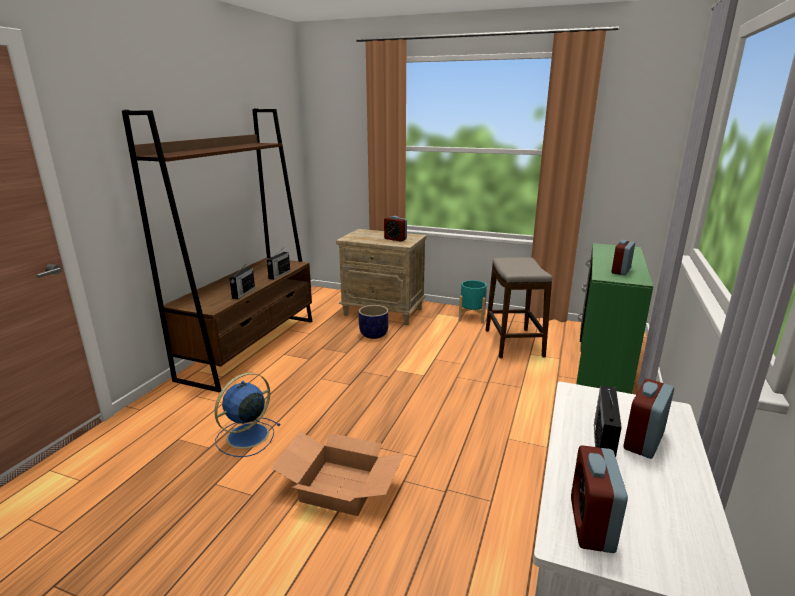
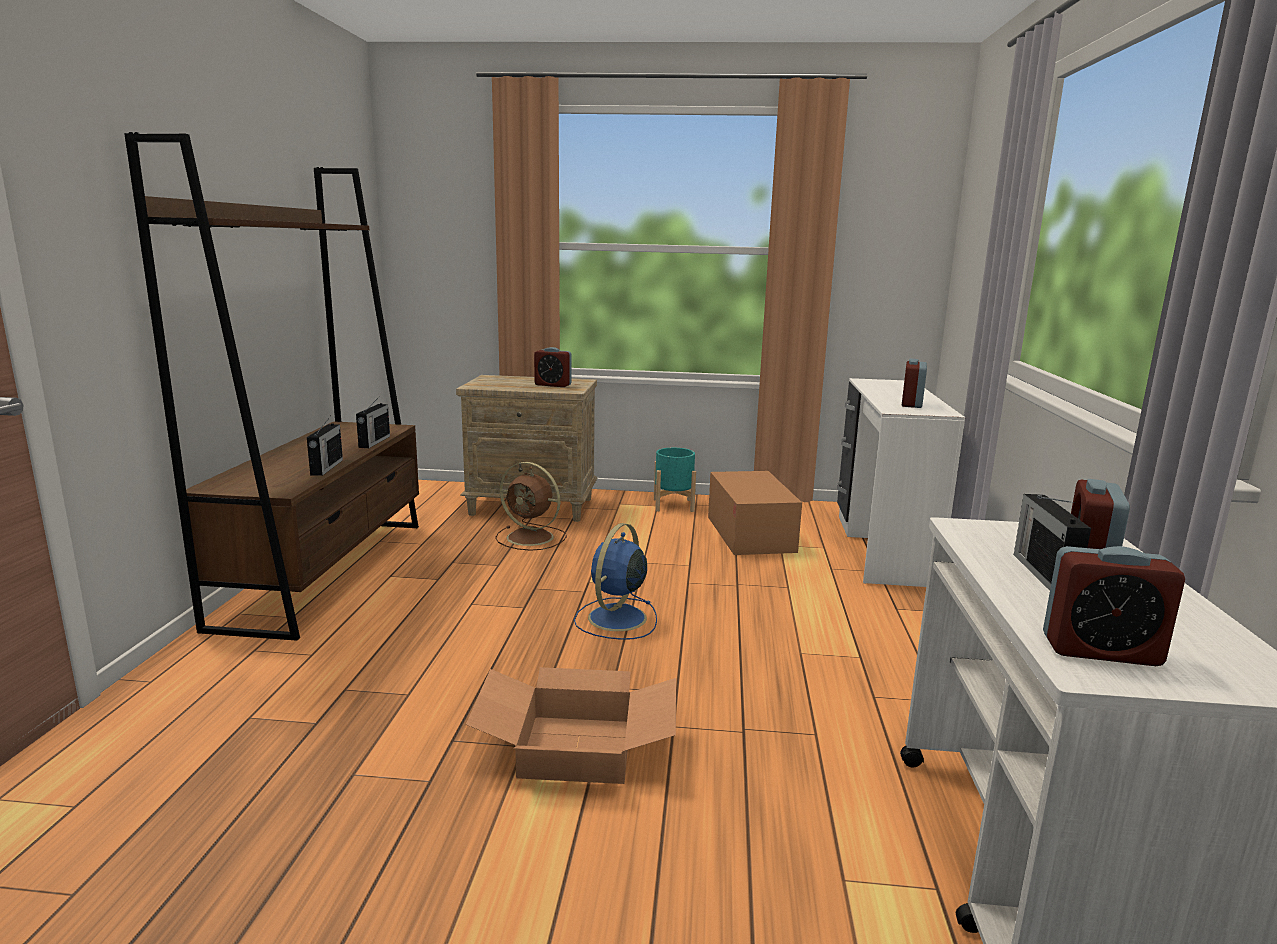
camera: 15 degrees left, 5 degrees down
blue fan [214,373,280,457] -> blue fan moved to [574,523,657,640]
planter [358,305,389,339] -> brown fan [495,462,567,551]
stool [486,257,552,359] -> cardboard box [708,471,802,555]
alarm clock [571,445,628,553] -> alarm clock turned 75 degrees counterclockwise [1043,546,1185,666]
green desk [576,243,653,394] -> white desk [837,378,965,587]

